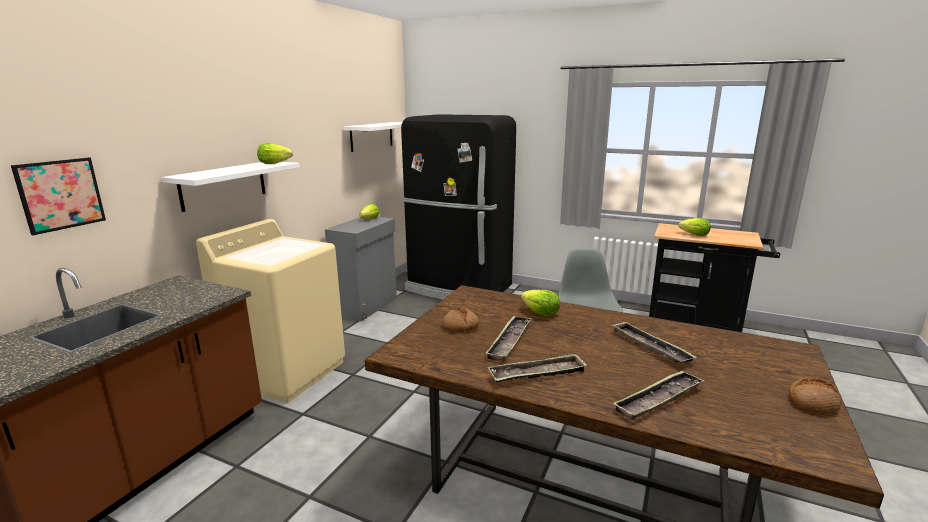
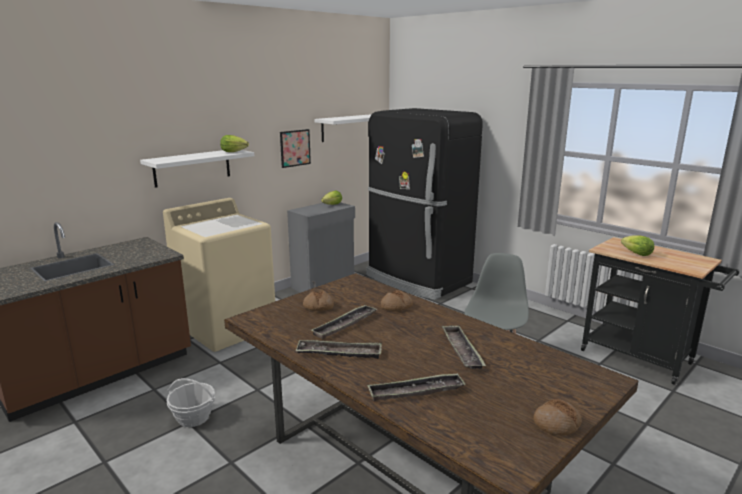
camera: 20 degrees right, 0 degrees up
picture [11,158,106,235] -> picture moved to [280,129,311,168]
lettuce [521,290,560,317] -> bread [381,290,413,311]
none -> basket [166,378,215,427]

